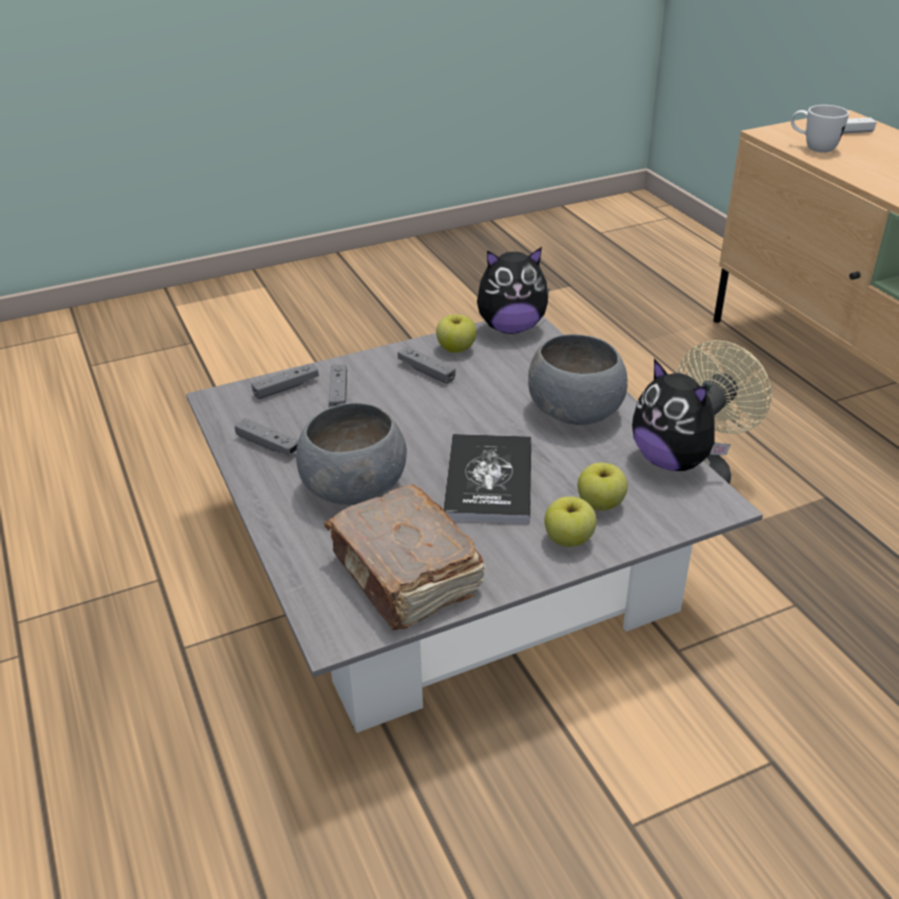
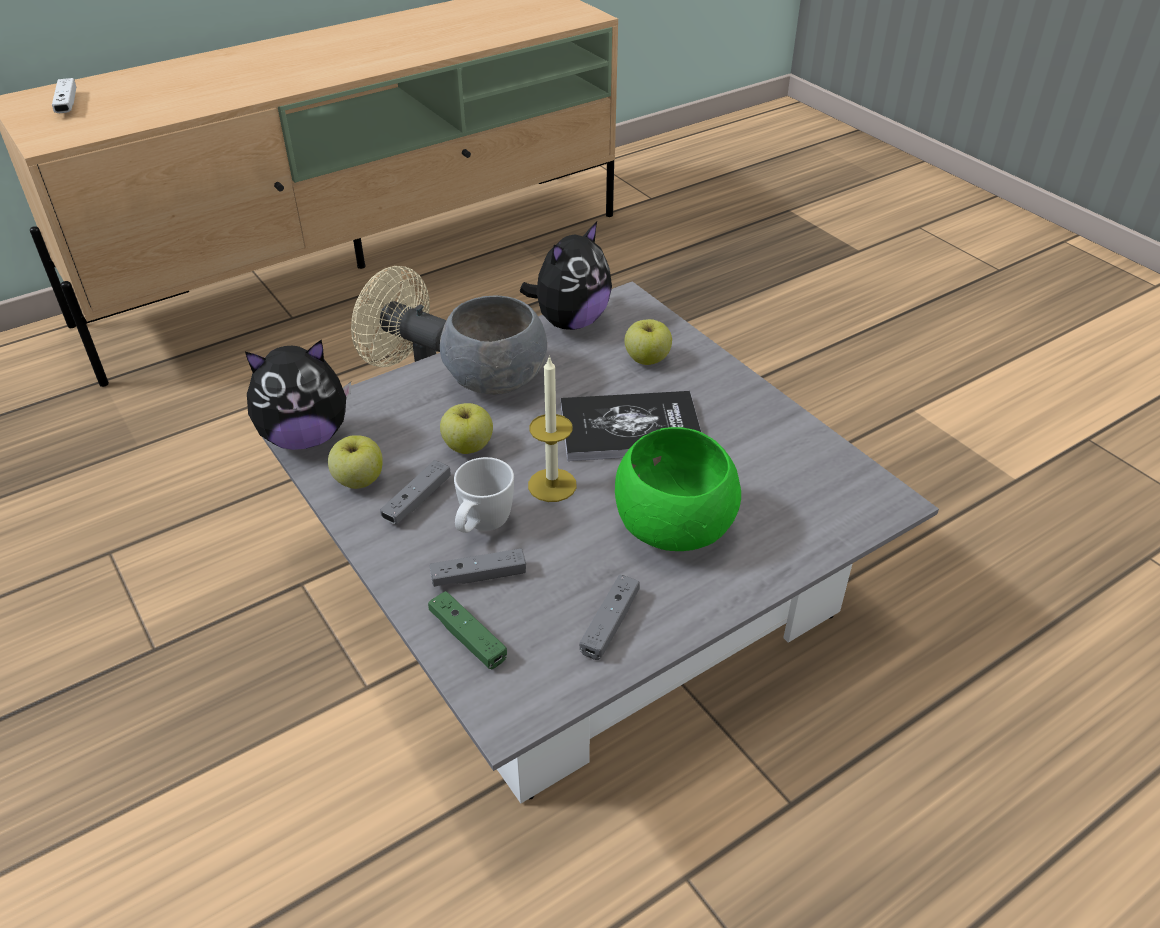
camera: 100 degrees left, 5 degrees up
grey game controller [251,363,319,399] -> green game controller [428,591,507,669]
grey bowl [296,403,407,505] -> green bowl [615,427,741,551]
brown book [324,485,486,630] -> none
plush toy [477,247,550,334] -> plush toy turned 90 degrees clockwise [245,339,351,450]
apple [544,496,597,547] -> apple moved to [440,403,493,454]
white mug [791,105,849,153] -> white mug moved to [454,457,514,533]
none -> candle [528,355,577,502]

